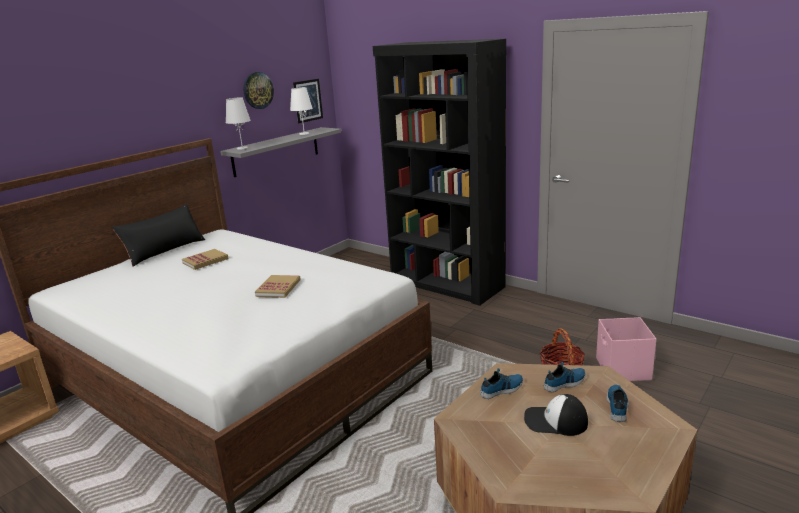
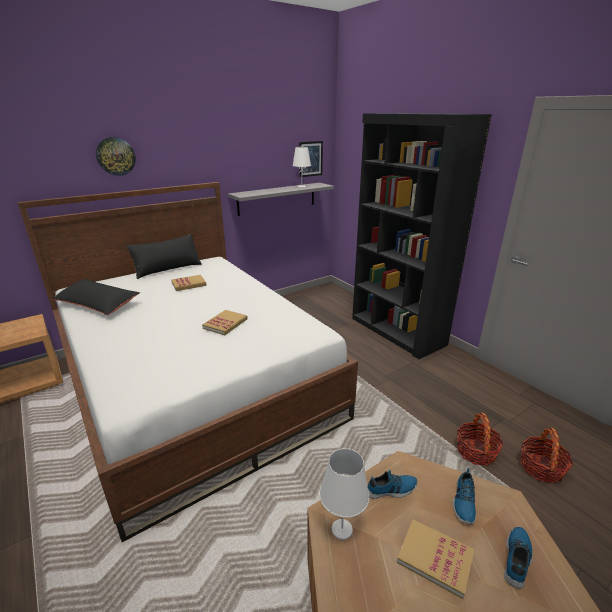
camera: 15 degrees right, 5 degrees up
white table lamp [226,98,251,150] -> white table lamp moved to [319,448,369,540]
wall clock [243,72,274,109] -> wall clock moved to [96,137,136,176]
cap [524,394,588,436] -> book [397,519,475,599]
shoe [544,362,586,392] -> shoe turned 120 degrees clockwise [453,468,476,524]
pink storage box [596,317,656,381] -> basket [520,428,573,484]
none -> black pillow [52,279,140,315]

